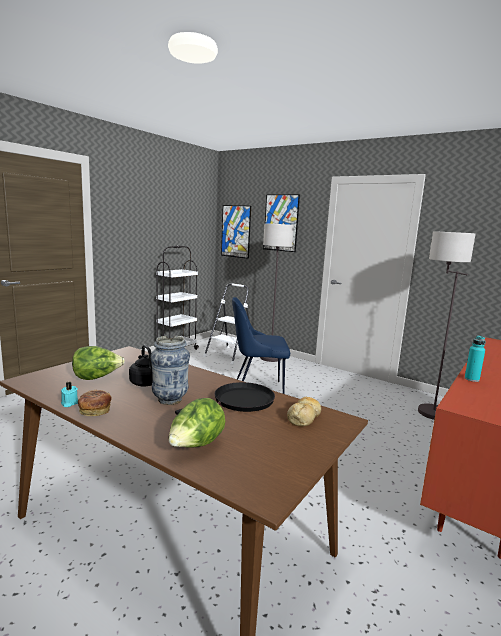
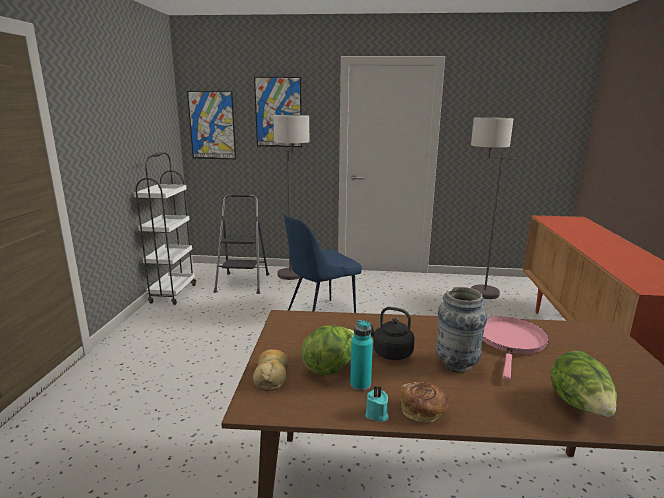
camera: 30 degrees left, 5 degrees up
black frying pan [175,382,275,415] -> pink frying pan [483,316,549,380]
white step ladder [203,283,250,365] -> black step ladder [213,194,270,294]
bread [287,397,321,427] -> bread moved to [253,349,289,391]
turquoise bottle [465,336,486,382] -> turquoise bottle moved to [350,319,373,391]

